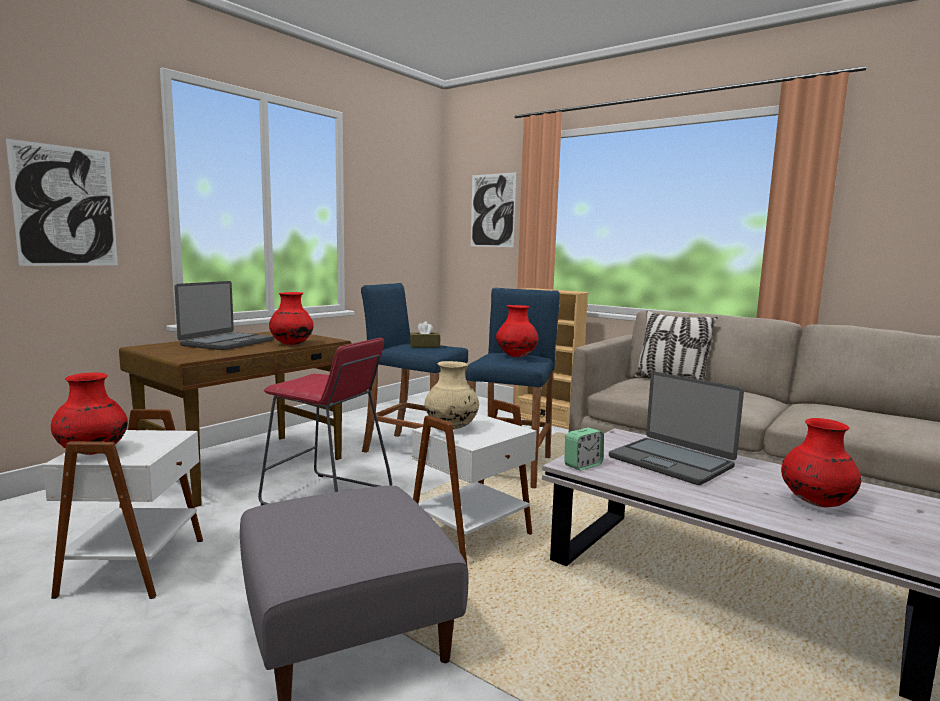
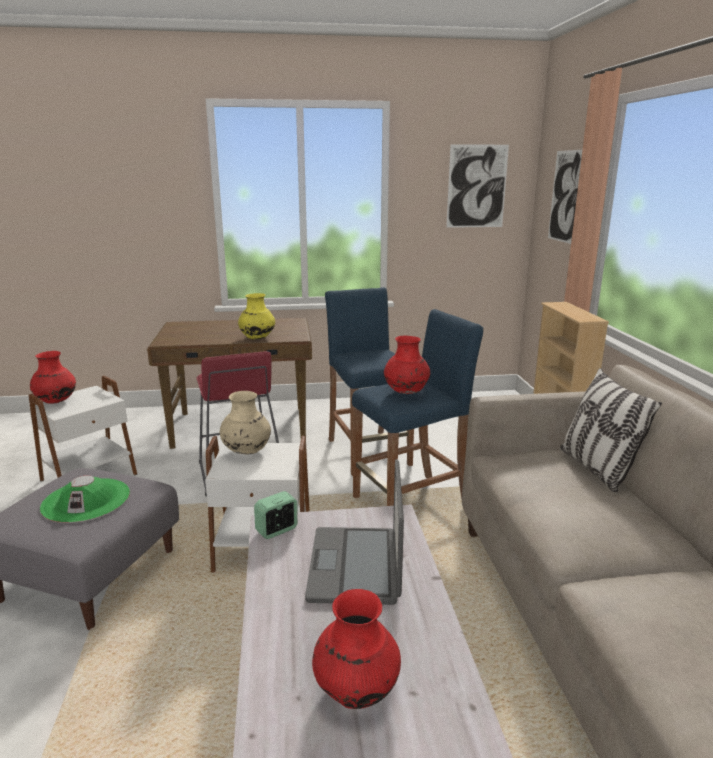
camera: 45 degrees right, 10 degrees up
picture [6,139,118,266] -> picture moved to [446,144,509,228]
laptop [174,281,274,350] -> none
red vase [269,292,314,345] -> yellow vase [238,293,275,339]
brown tissue box [410,321,440,347] -> none
alarm clock [564,428,604,470] -> alarm clock turned 135 degrees clockwise [254,491,298,539]
none -> green hat [40,476,130,523]

